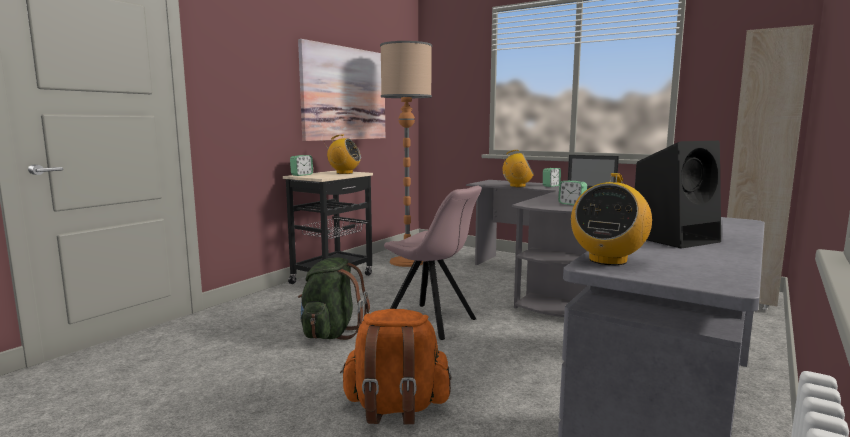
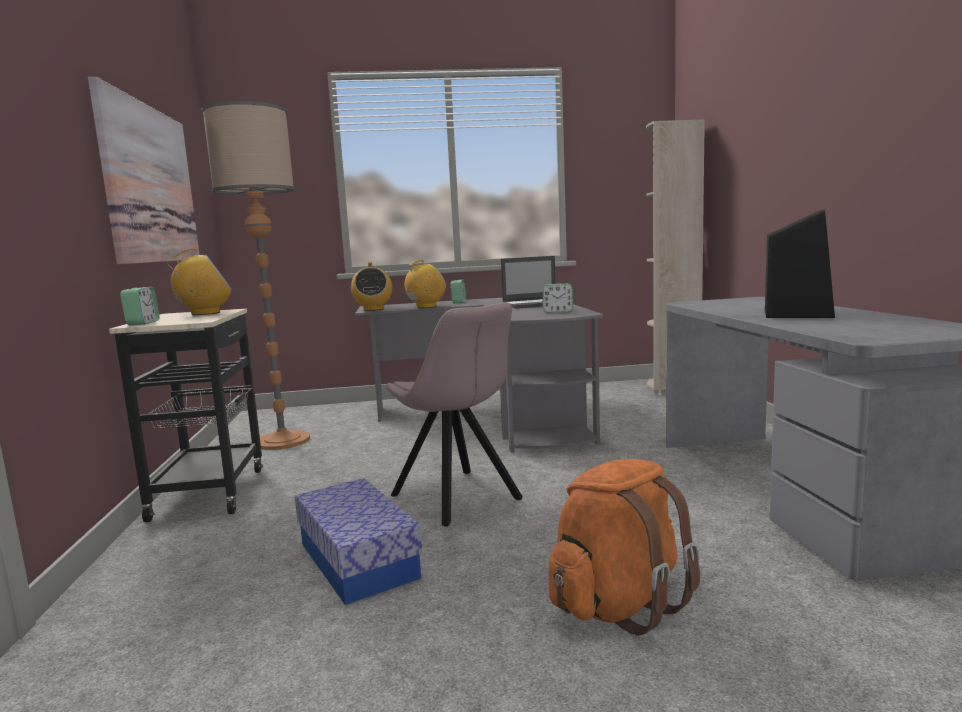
camera: 40 degrees left, 0 degrees up
green backpack [298,257,370,340] -> storage box [295,478,423,605]
pink chair [384,185,481,340] -> pink chair turned 60 degrees clockwise [386,302,522,526]
radio [571,173,652,265] -> radio moved to [351,262,392,311]

